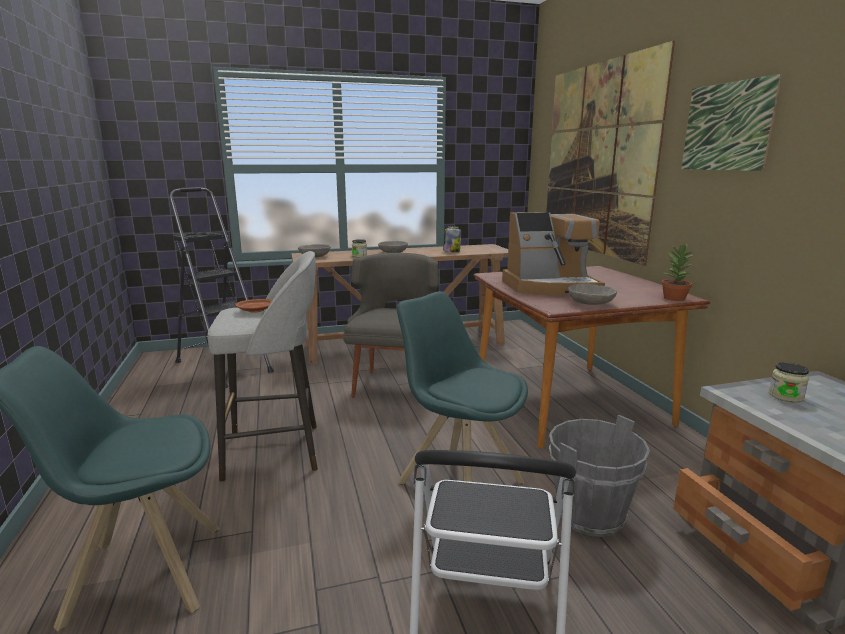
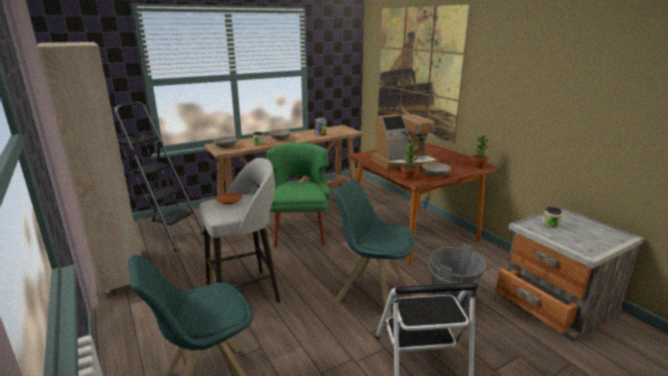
camera: 15 degrees left, 5 degrees up
grey chair [343,253,439,398] -> green chair [266,143,330,247]
picture [681,74,782,171] -> none
none -> beige cabinet [37,42,141,293]
none -> potted plant [401,142,419,179]

